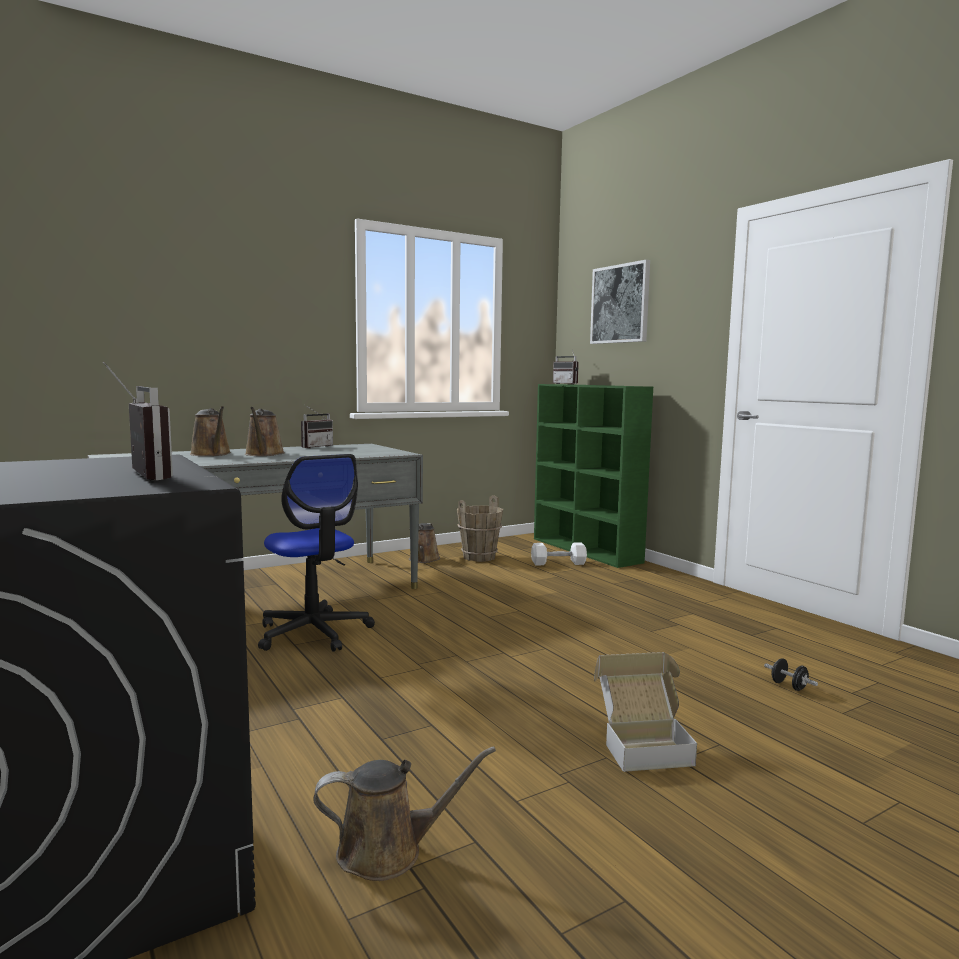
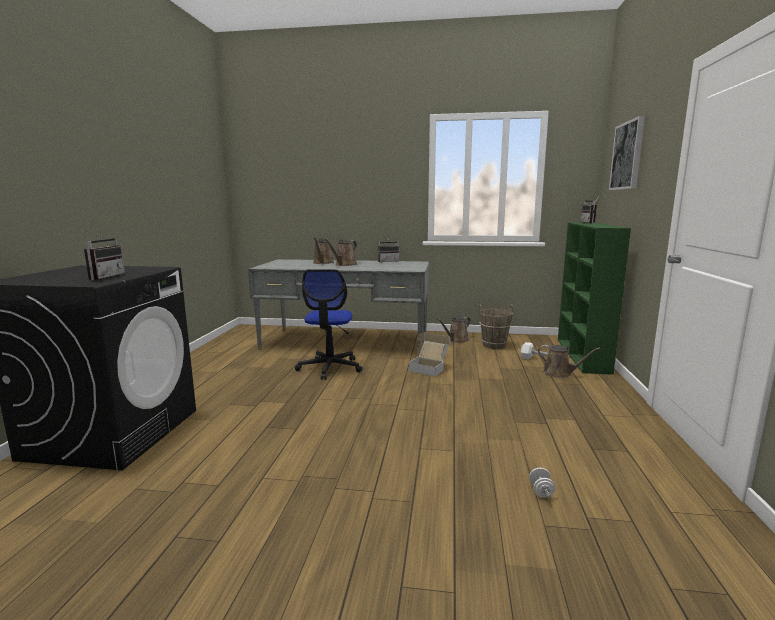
camera: 40 degrees right, 5 degrees up
brown watering can [313,747,496,881] -> brown watering can moved to [538,345,600,378]
cardboard box [594,652,697,772] -> cardboard box moved to [409,332,450,377]
black dumbbell [764,658,818,691] -> white dumbbell [529,468,555,498]

